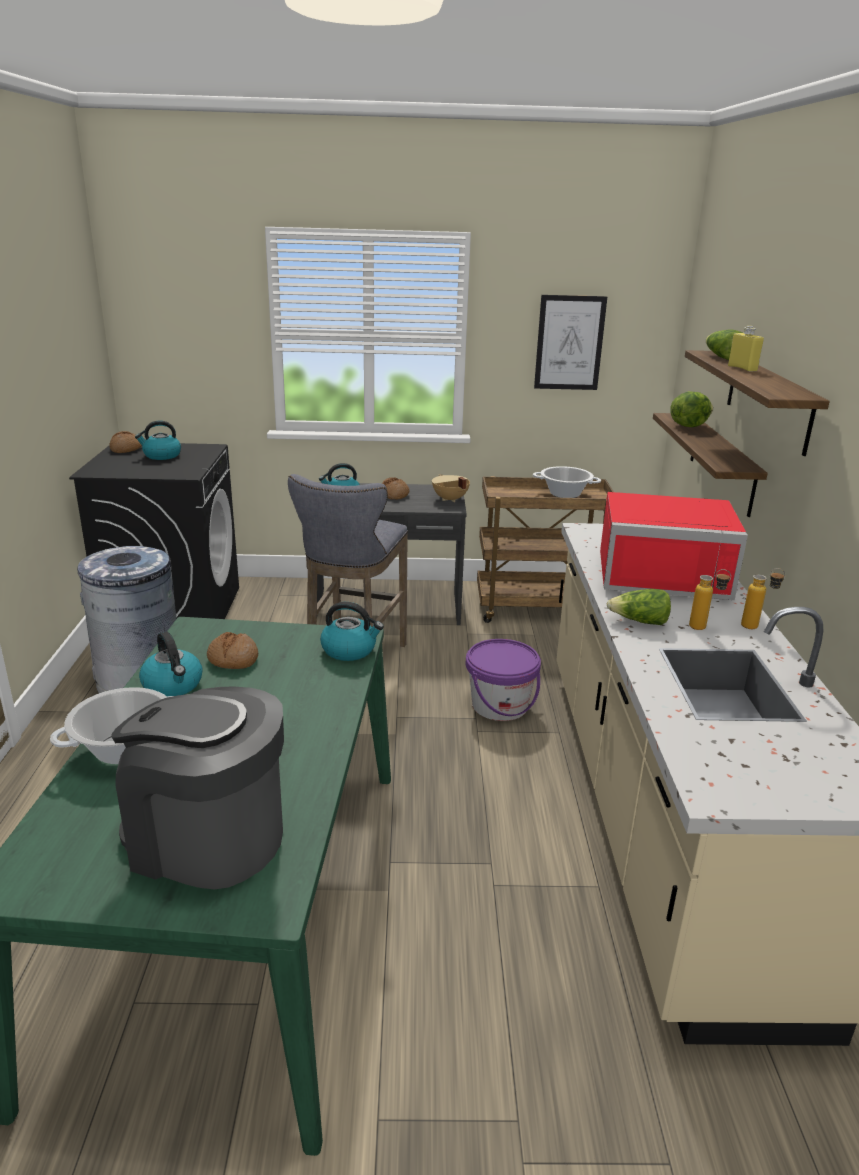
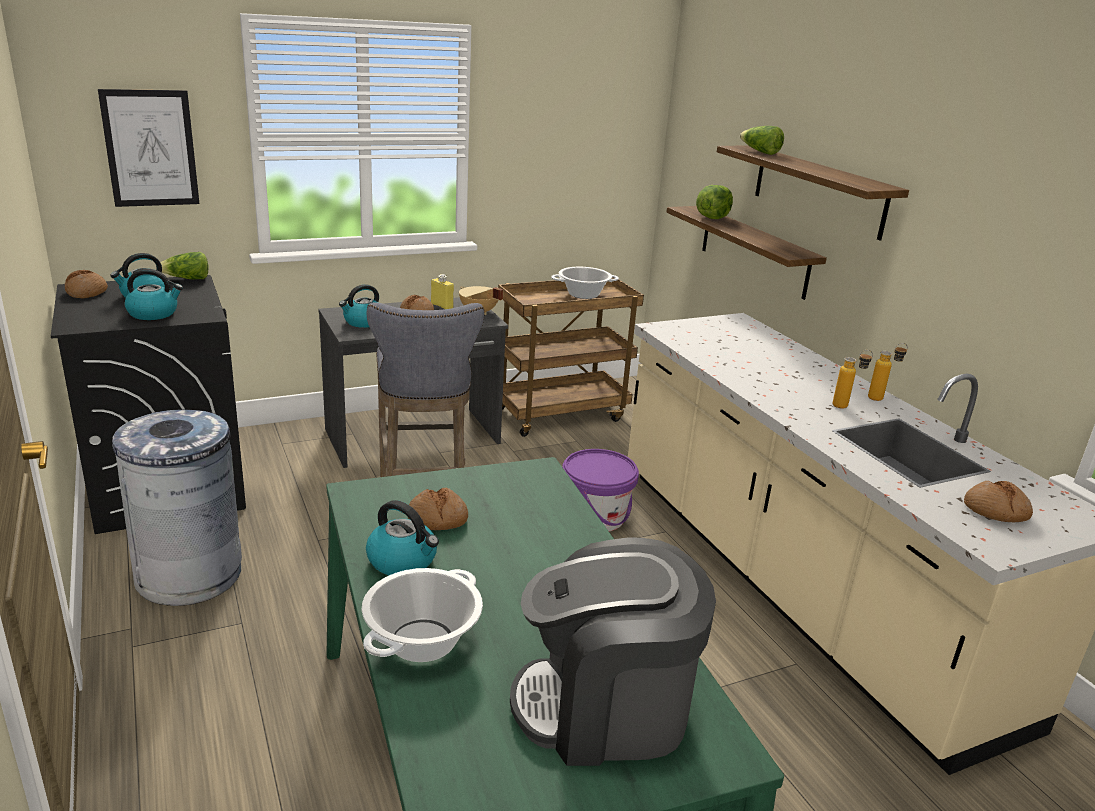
camera: 25 degrees left, 0 degrees up
kettle [320,602,384,661] -> kettle moved to [124,269,183,320]
picture [534,295,607,390] -> picture moved to [98,89,199,207]
red microwave [600,492,748,600] -> none
lettuce [607,589,671,625] -> lettuce moved to [160,252,208,279]
yellow bottle [728,326,764,372] -> yellow bottle moved to [431,274,454,309]
none -> bread [964,481,1033,522]

